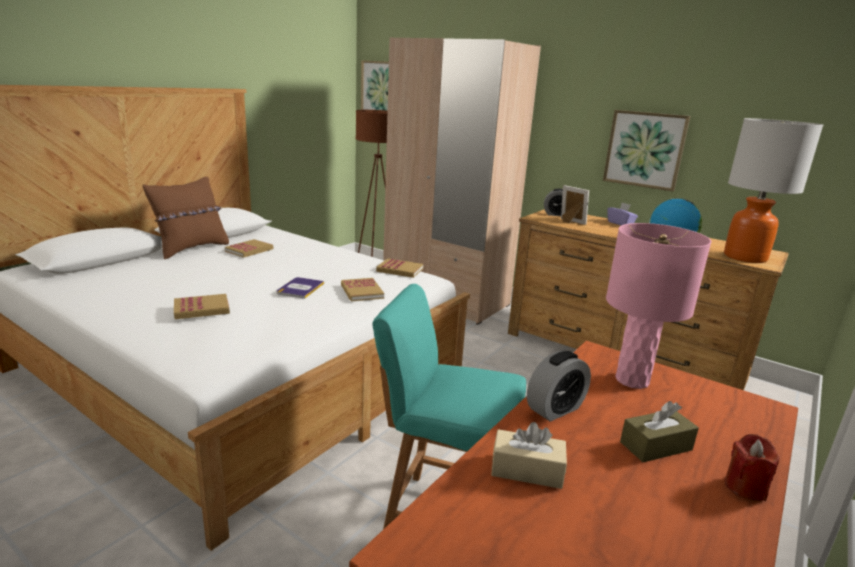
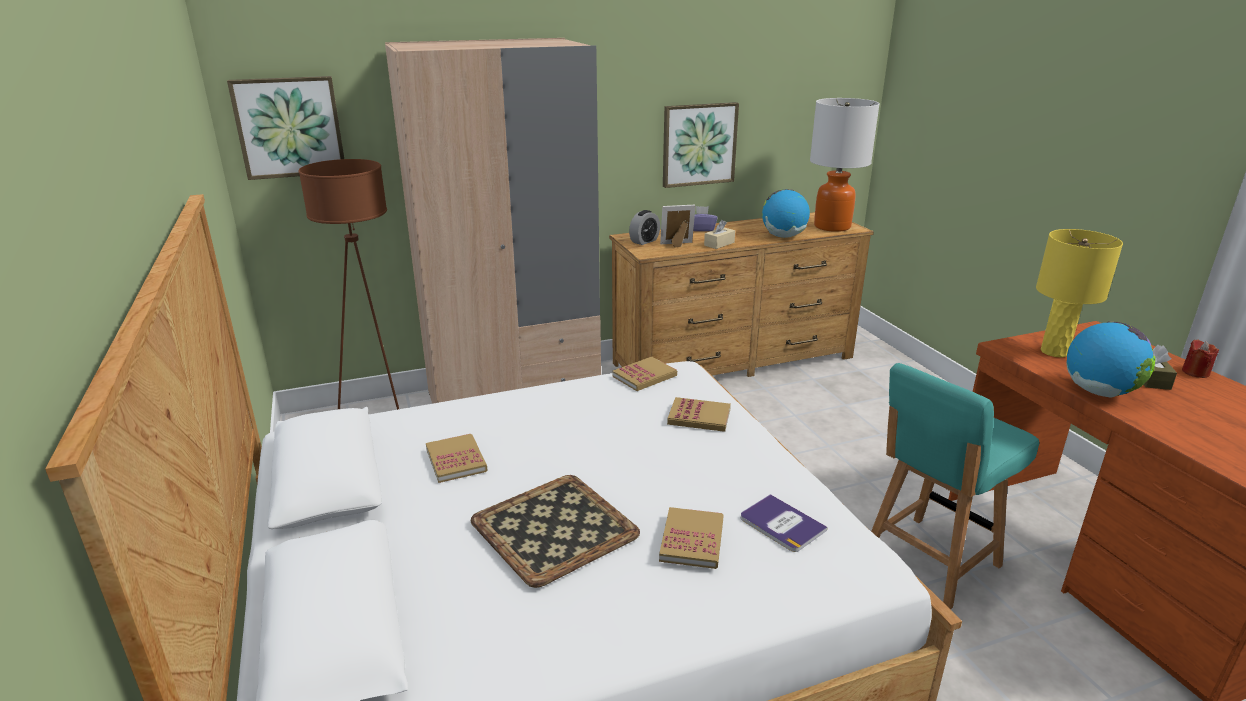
camera: 55 degrees left, 5 degrees up
brown pillow [143,177,229,259] -> none
book [277,277,324,299] -> book moved to [741,494,828,552]
beige tissue box [491,422,567,489] -> beige tissue box moved to [704,220,735,249]
alarm clock [527,351,591,422] -> globe [1066,321,1155,397]
pink table lamp [606,223,712,389] -> yellow table lamp [1036,229,1123,358]
none -> tray [470,475,640,588]

